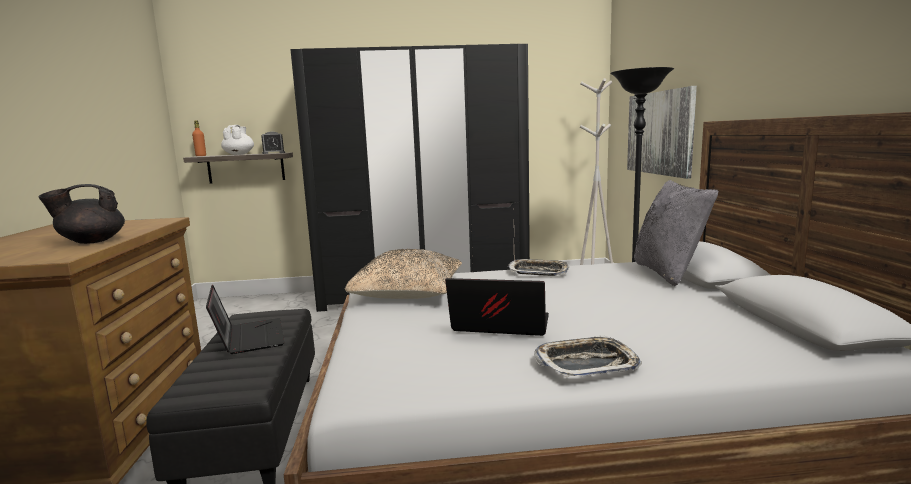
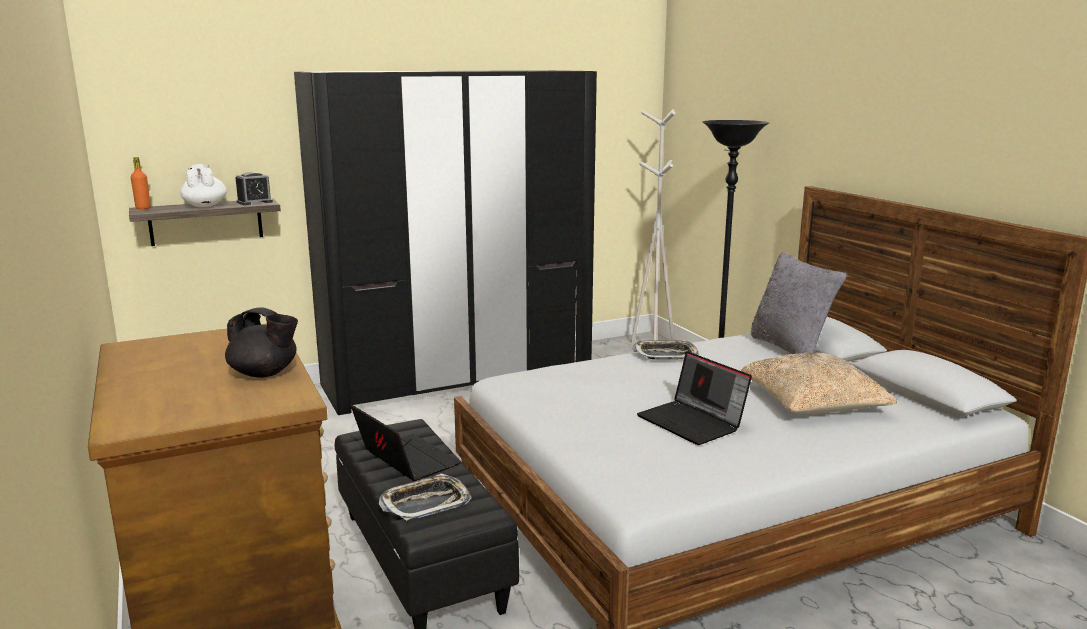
camera: 20 degrees left, 5 degrees up
black teapot [38,184,125,244] -> black teapot turned 105 degrees counterclockwise [225,307,298,378]
beige pillow [344,249,462,299] -> beige pillow moved to [741,352,897,414]
laptop [445,278,549,336] -> laptop turned 120 degrees counterclockwise [637,351,752,445]
tray [534,335,642,377] -> tray moved to [379,474,471,521]
picture [627,86,697,179] -> none

